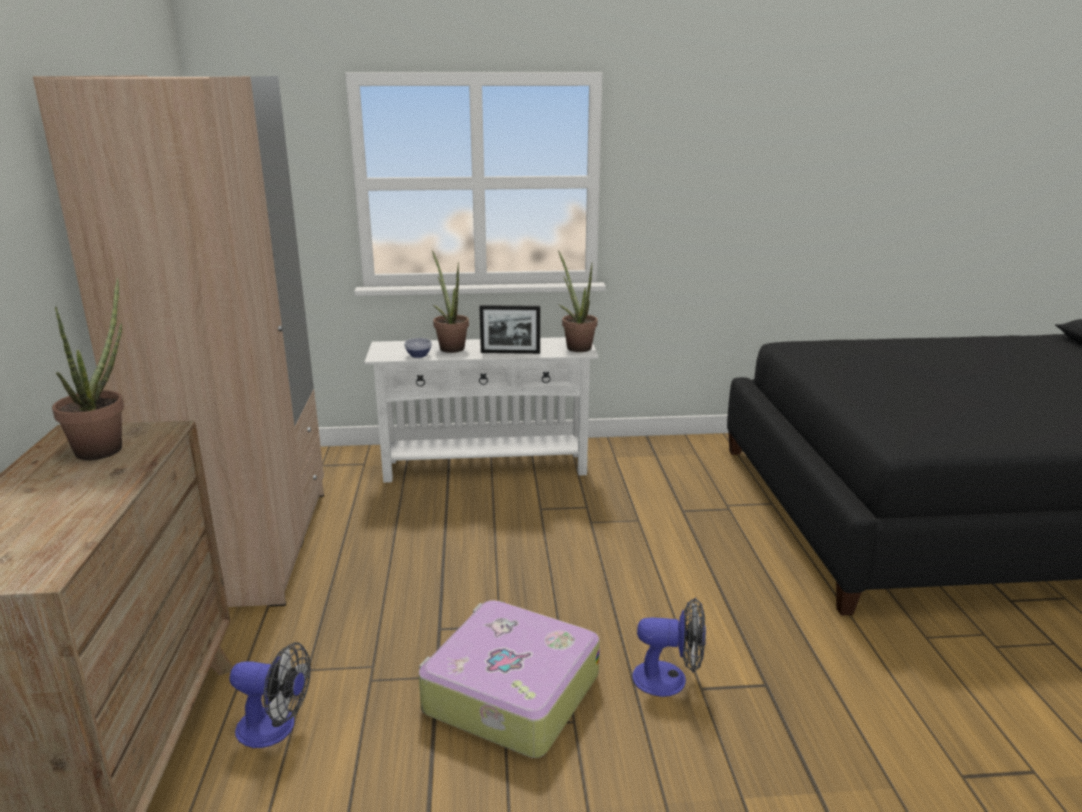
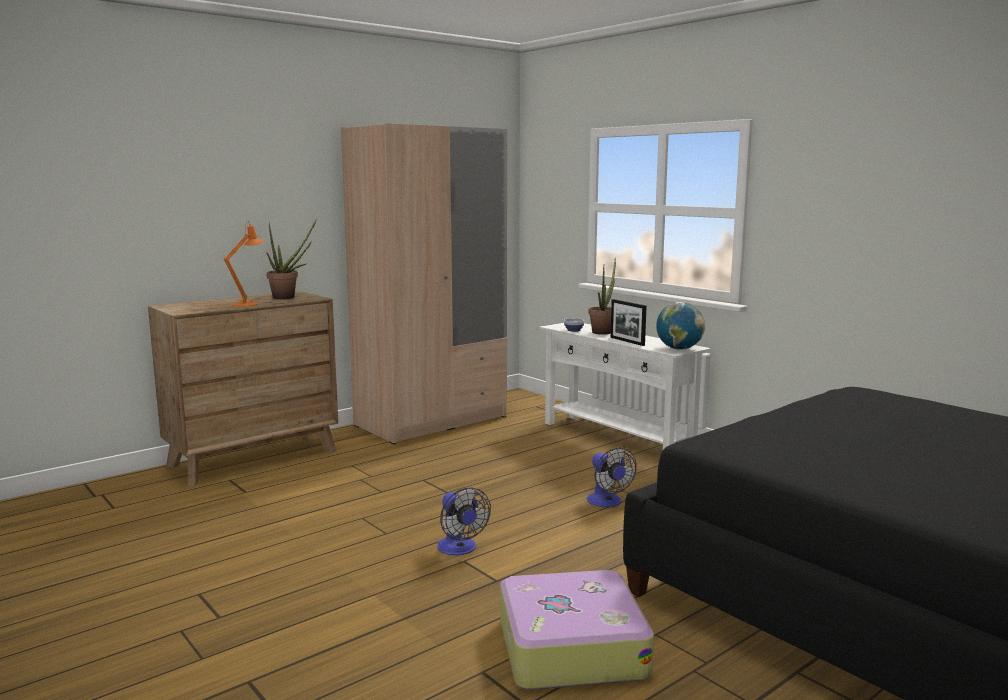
camera: 55 degrees right, 10 degrees down
fan [230,642,311,748] -> fan moved to [587,448,637,507]
suitcase [419,600,600,758] -> suitcase moved to [500,570,654,690]
potted plant [558,250,597,352] -> globe [656,302,705,350]
none -> orange table lamp [224,221,264,306]

